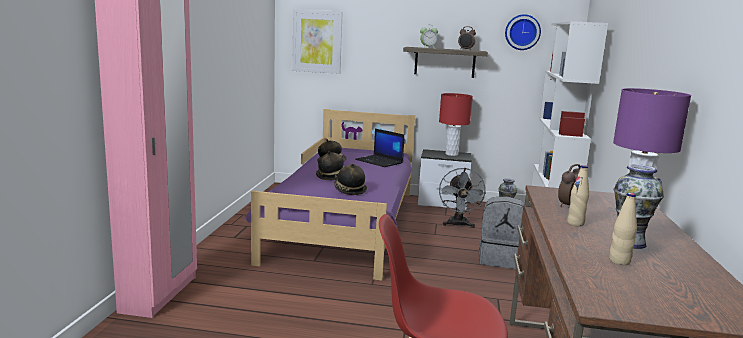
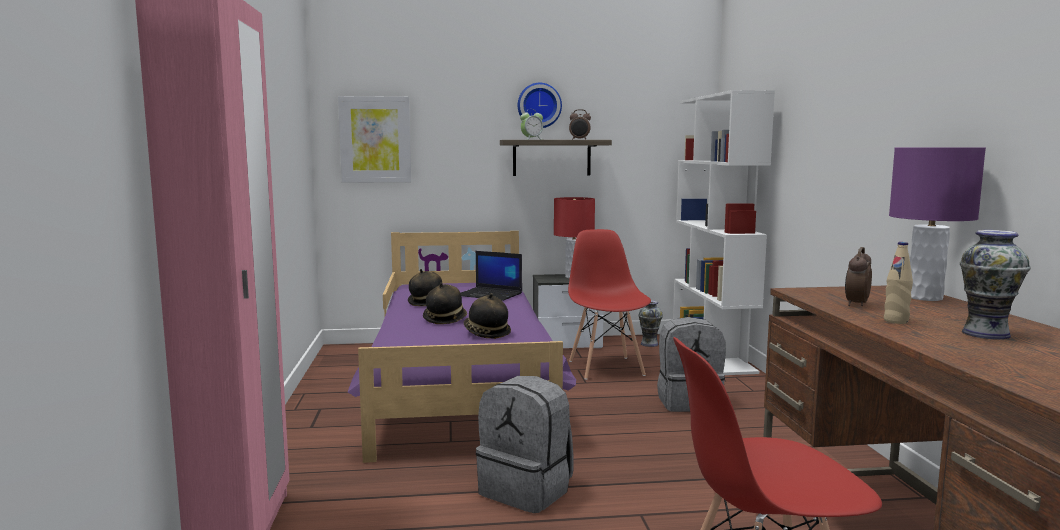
camera: 15 degrees left, 5 degrees down
grey fan [439,168,486,228] -> red chair [568,229,651,380]
wall clock [505,14,541,50] -> wall clock moved to [518,83,562,128]
beige bottle [609,193,637,265] -> none
none -> grey backpack [476,376,574,513]

